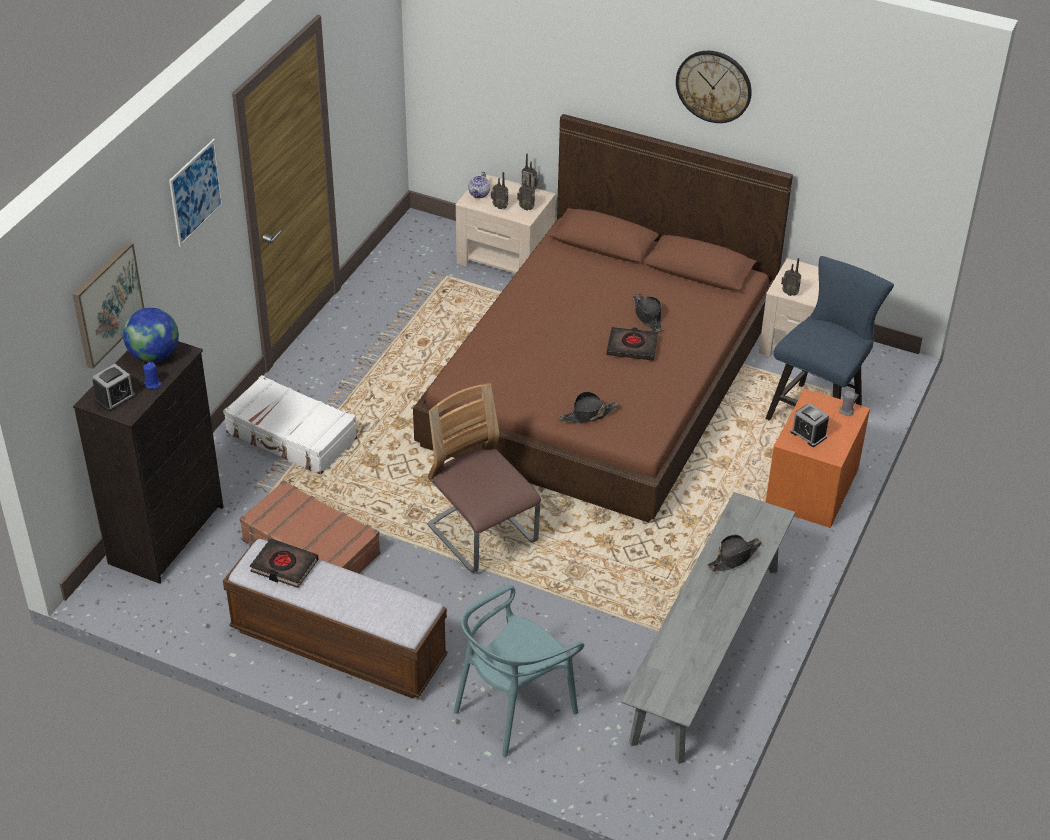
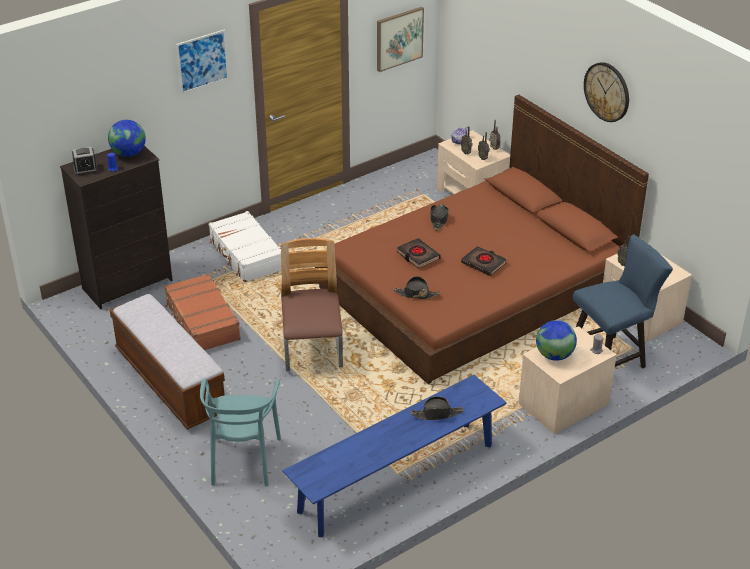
camera: 30 degrees right, 5 degrees down
picture [72,241,144,369] -> picture moved to [377,7,424,72]
black book [250,538,318,588] -> black book moved to [397,238,441,268]
turquoise chair [454,585,584,757] -> turquoise chair turned 75 degrees counterclockwise [200,378,281,486]
grey bench [621,492,796,764] -> blue bench [283,375,507,537]
black hat [633,293,663,332] -> black hat moved to [430,204,449,230]
orange nightstand [766,389,870,528] -> beige nightstand [519,326,616,434]
alarm clock [791,403,829,447] -> globe [536,320,577,361]

